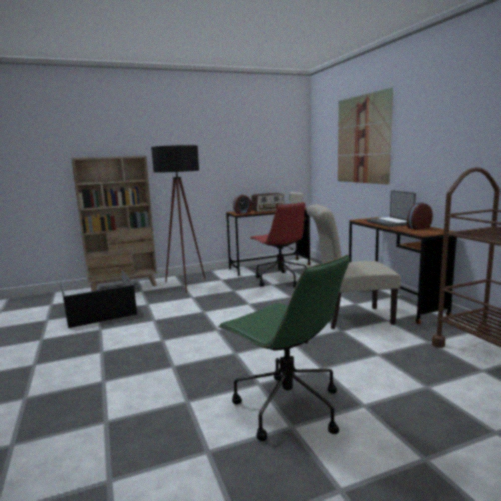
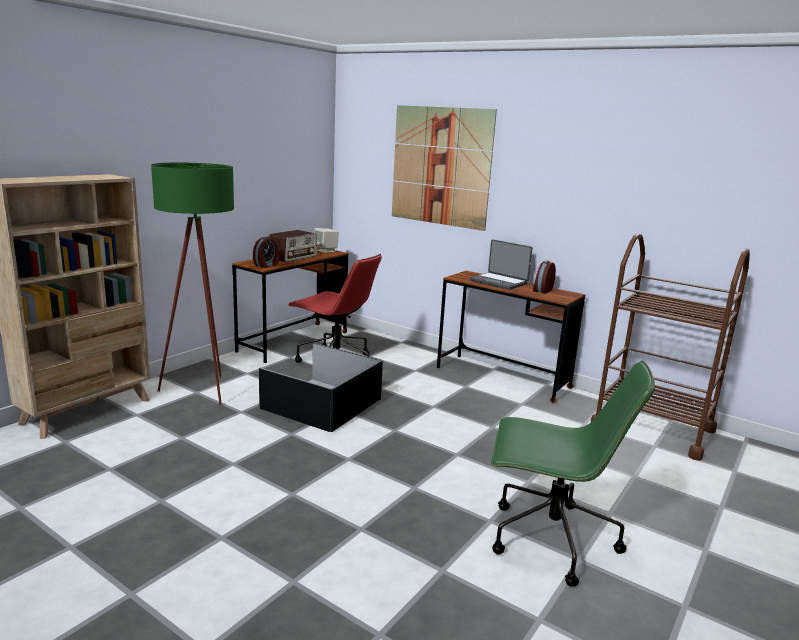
camera: 35 degrees left, 5 degrees up
black storage box [60,270,137,328] -> black storage box moved to [259,343,383,432]
black floor lamp [151,145,205,293] -> green floor lamp [151,162,234,405]
beige chair [306,204,401,329] -> none

